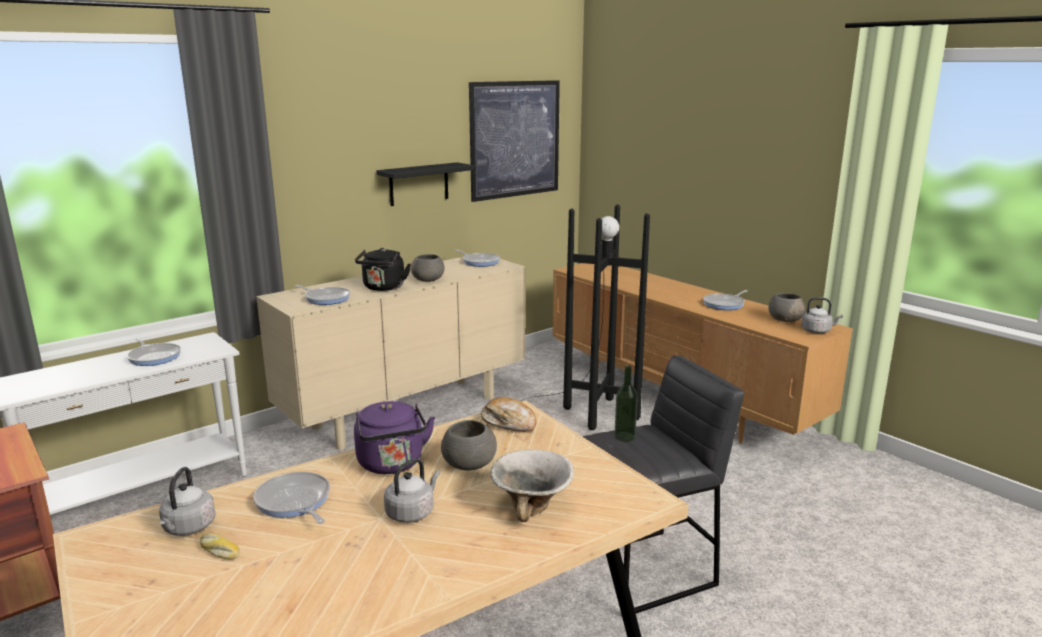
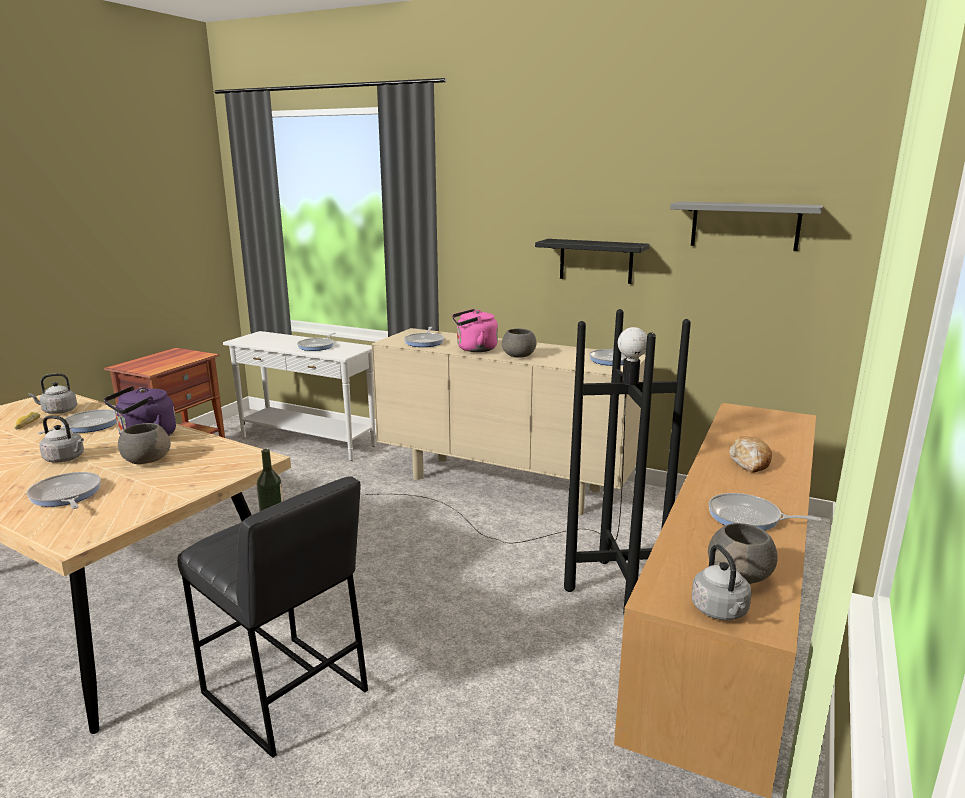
camera: 65 degrees right, 0 degrees up
black kettle [355,248,411,291] -> pink kettle [452,309,498,352]
picture [469,80,560,202] -> grey shelf [670,201,823,251]
bread [481,397,536,431] -> bread moved to [730,437,772,473]
bowl [490,450,574,522] -> frying pan [27,472,101,509]

